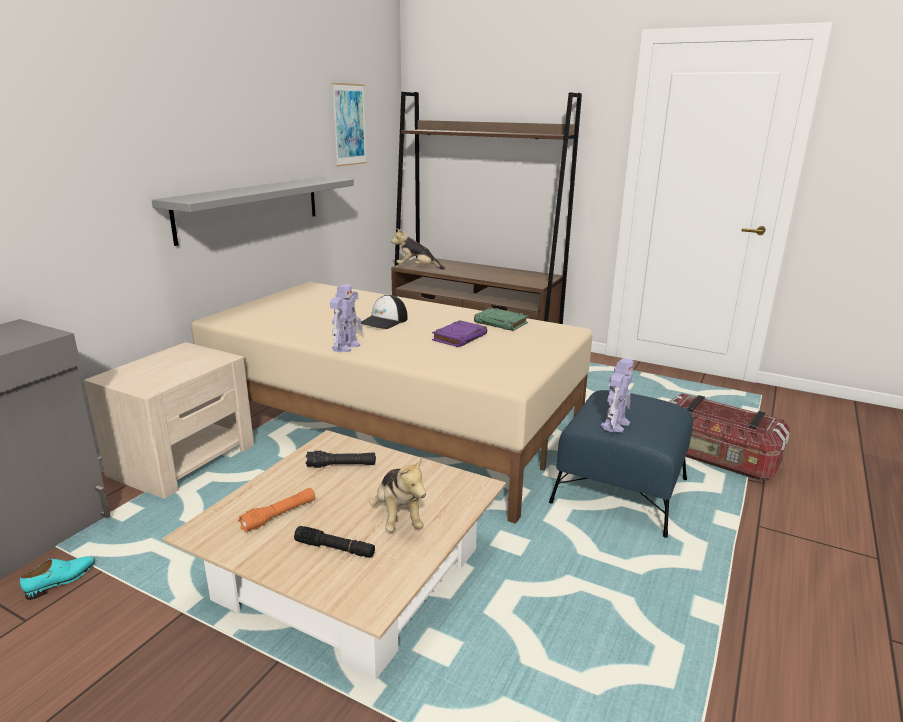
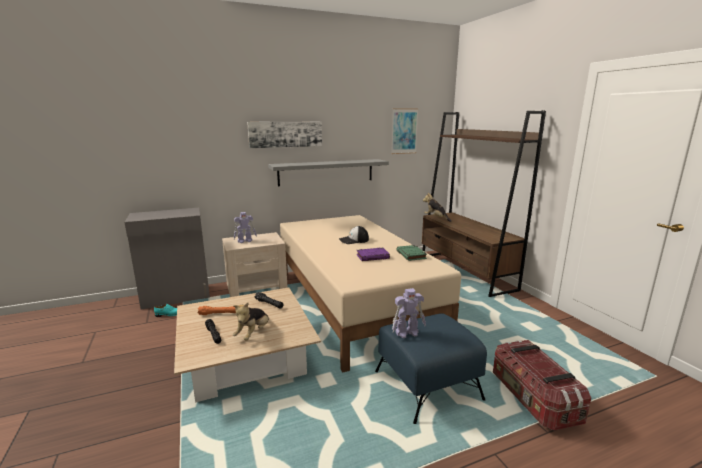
camera: 40 degrees right, 5 degrees down
toy robot [330,284,363,352] -> toy robot moved to [234,212,257,243]
none -> picture [247,122,322,148]

